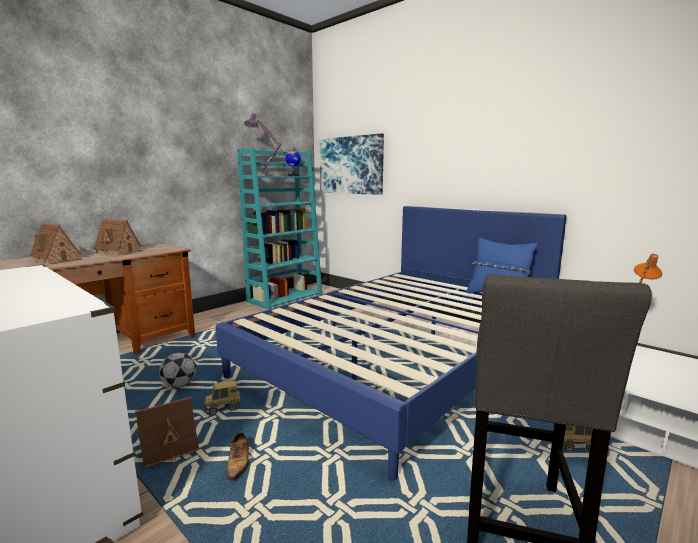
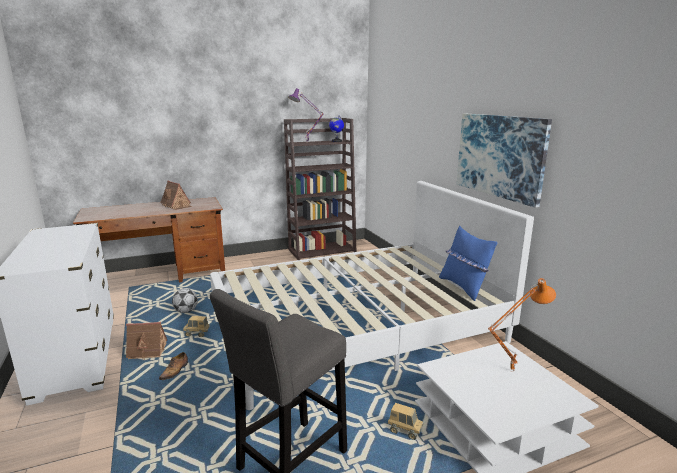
camera: 25 degrees right, 5 degrees up
toy house [29,223,83,264] -> none
blue bed [216,206,567,481] -> white bed [210,181,534,410]
turquoise bookcase [237,148,322,310] -> brown bookcase [284,118,356,260]
picture [320,133,384,195] -> picture moved to [457,114,552,208]

